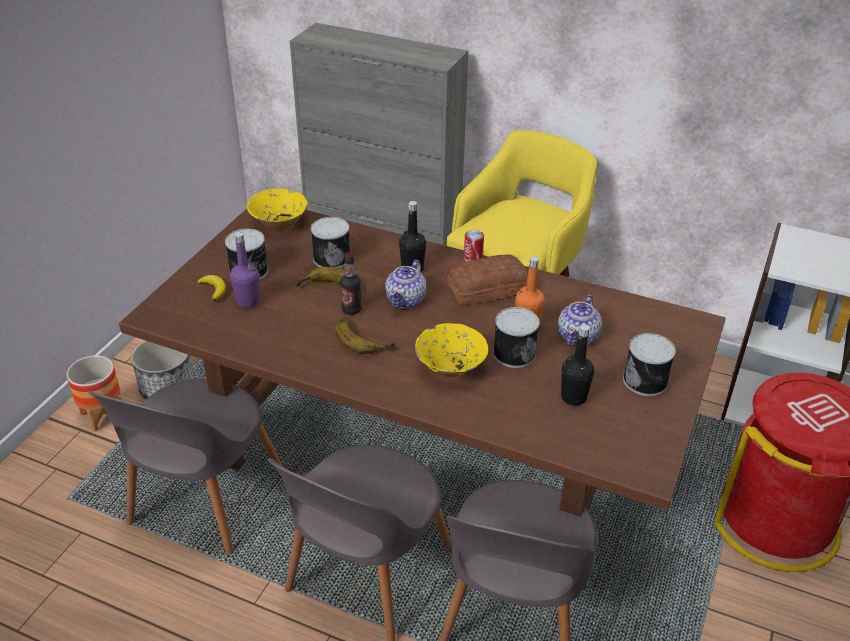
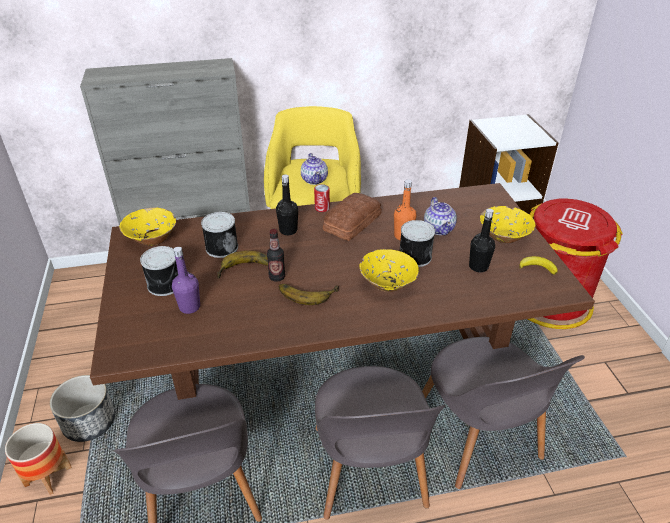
camera: 35 degrees left, 0 degrees up
banana [197,275,226,301] -> banana moved to [519,256,558,275]
teapot [385,260,426,308] -> teapot moved to [301,153,328,185]
can [623,333,676,396] -> yellow bowl [480,206,536,243]

